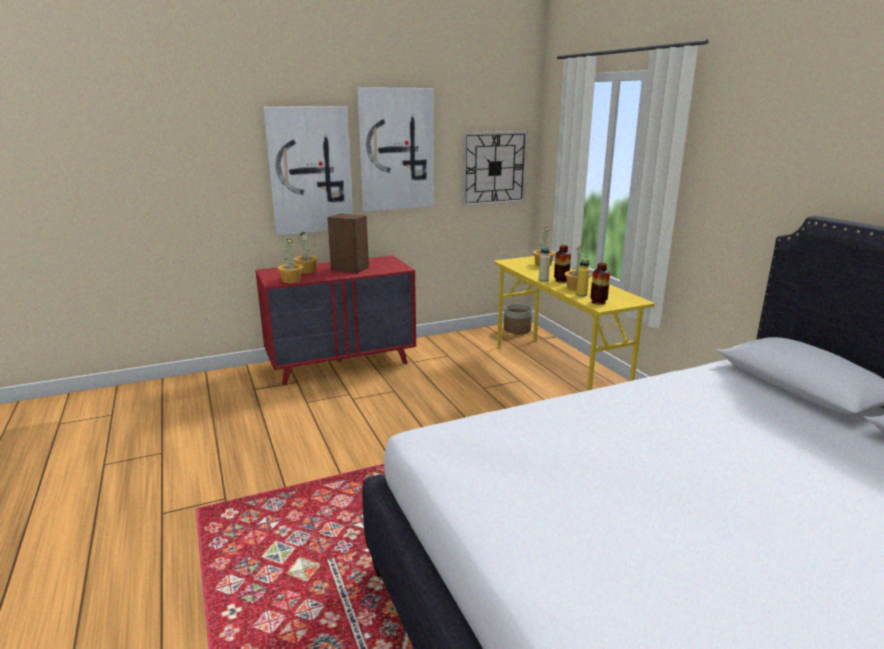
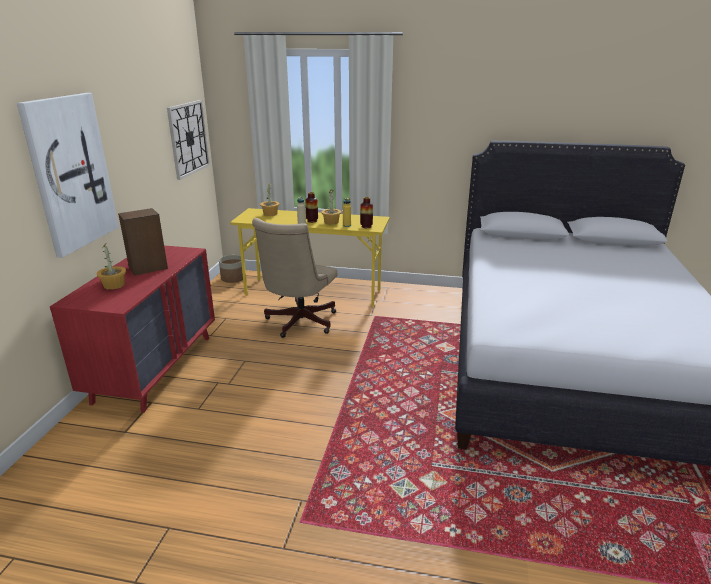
camera: 55 degrees left, 5 degrees up
potted plant [277,239,303,283] -> none
picture [357,87,434,212] -> none
none -> beige office chair [252,218,337,338]

